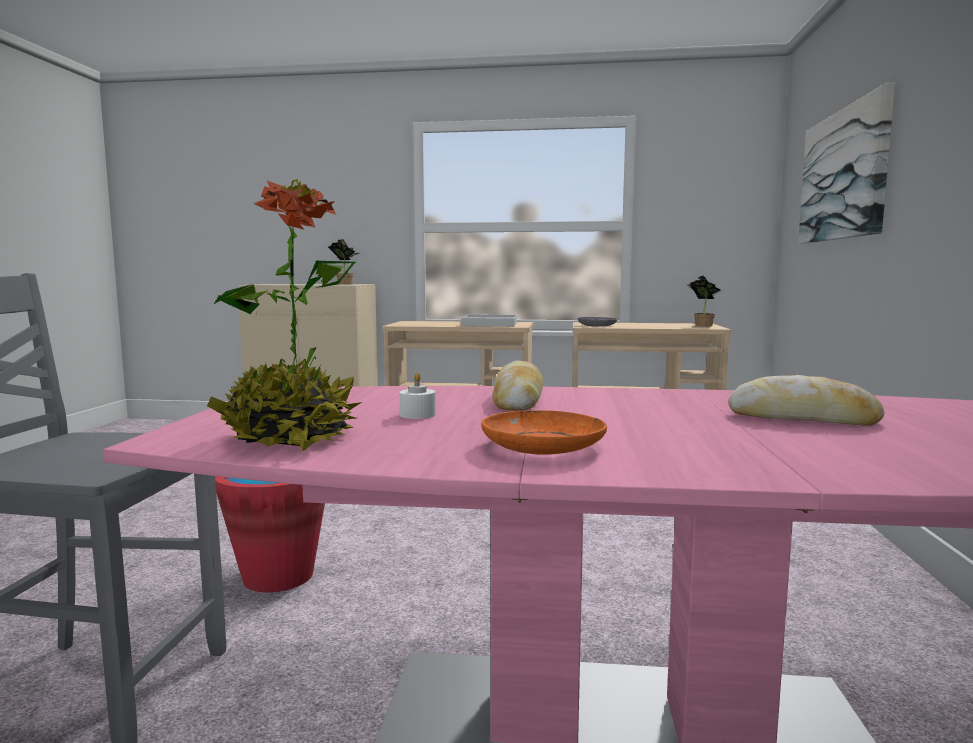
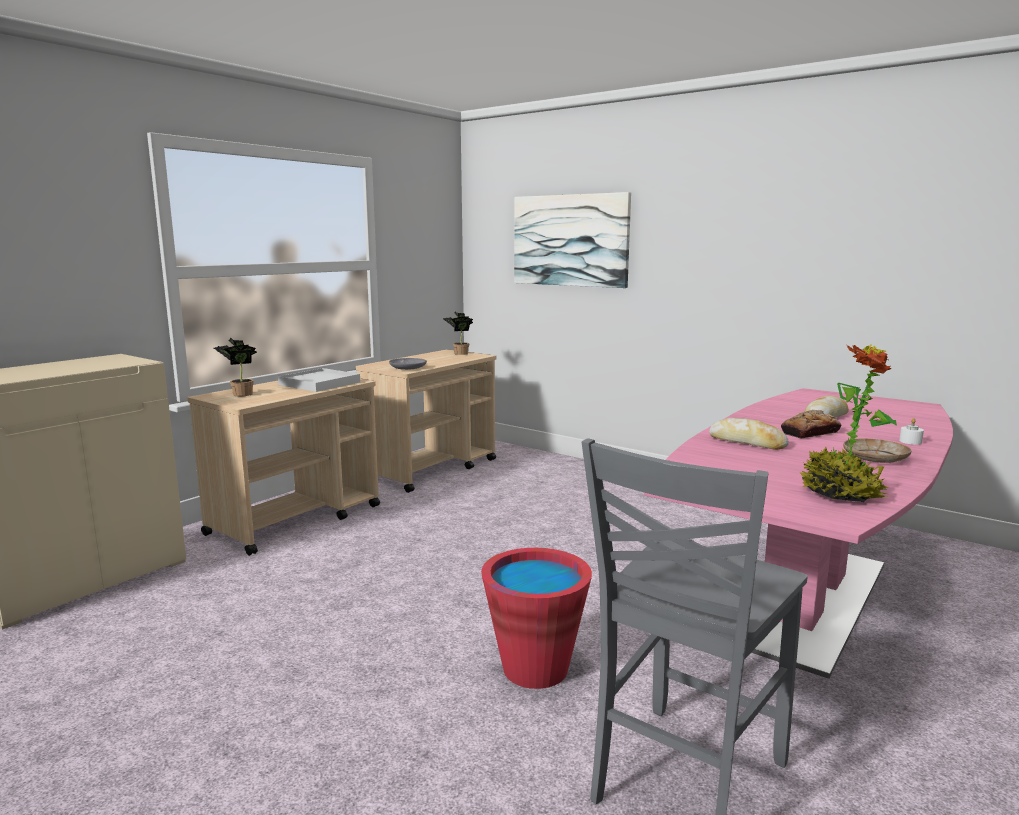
camera: 60 degrees left, 5 degrees up
potted plant [327,239,359,285] -> potted plant moved to [214,338,257,396]
white candle [399,372,436,419] -> white candle moved to [899,418,924,445]
orange plate [481,410,607,455] -> beige plate [843,438,911,463]
none -> bread [781,410,841,438]

